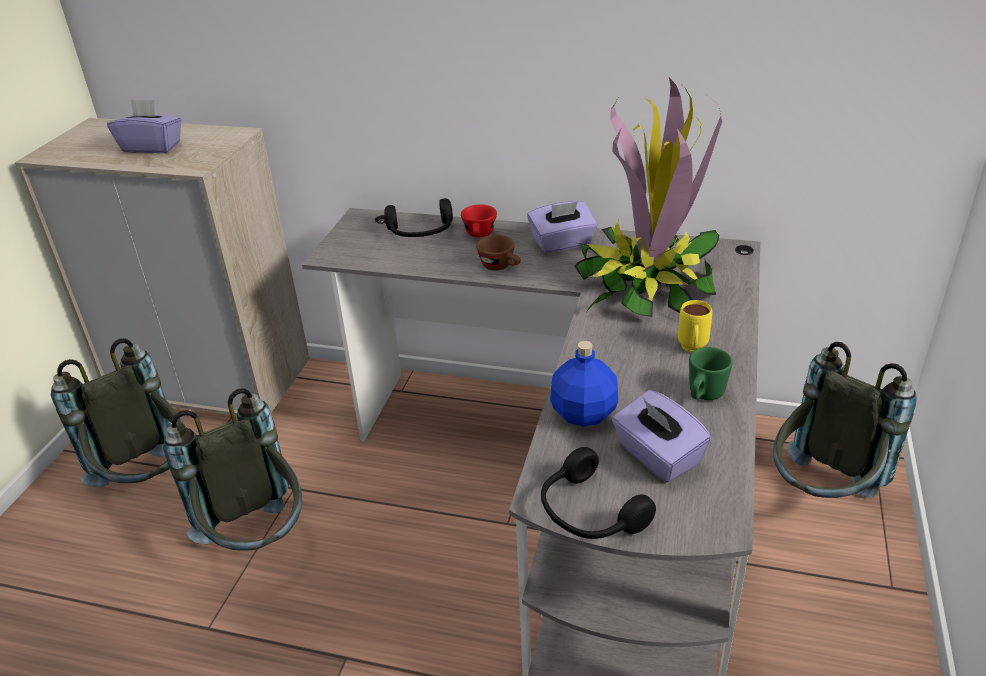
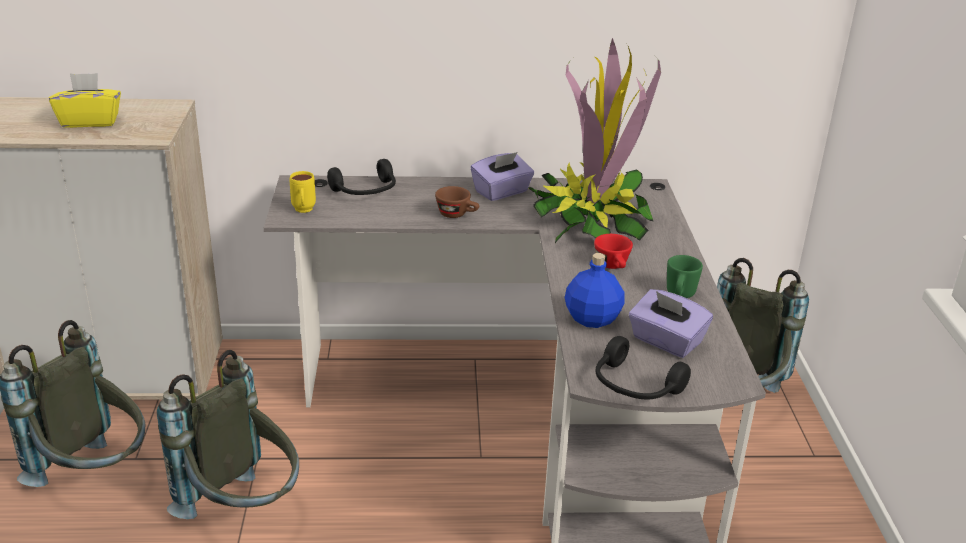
camera: 20 degrees left, 5 degrees down
purple tissue box [107,99,181,153] -> yellow tissue box [49,73,121,128]
red cup [461,204,497,237] -> red cup moved to [594,234,633,269]
yellow mug [678,300,712,352] -> yellow mug moved to [289,171,316,213]

